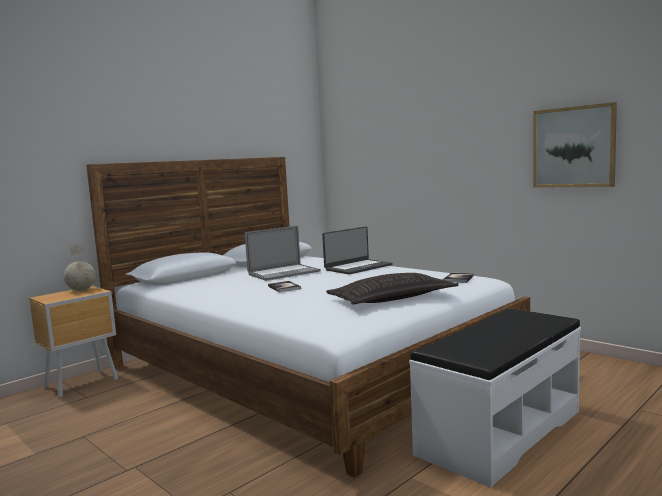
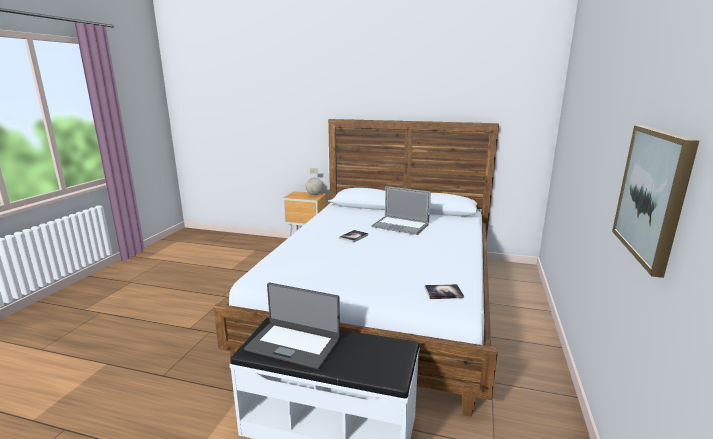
camera: 60 degrees right, 10 degrees up
laptop [322,226,392,274] -> laptop moved to [244,283,340,369]
pillow [326,273,458,304] -> none

